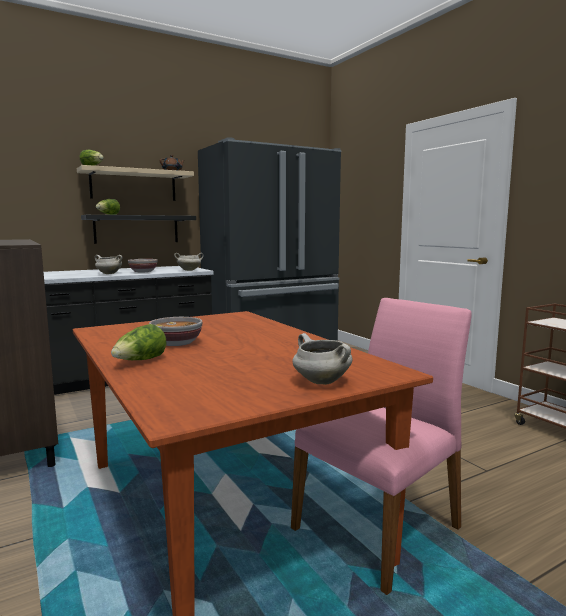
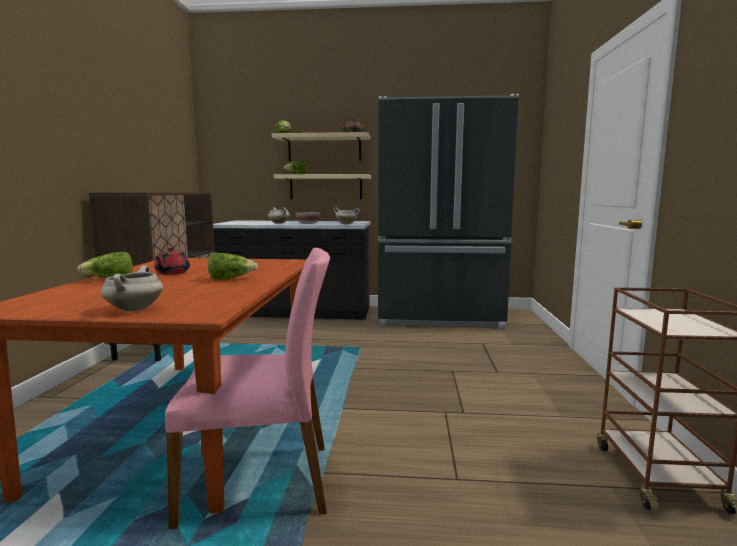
camera: 35 degrees right, 0 degrees up
black shelf [81,215,196,244] -> beige shelf [274,174,371,199]
bowl [149,317,202,346] -> red teapot [154,247,190,275]
none -> lettuce [208,253,258,280]

